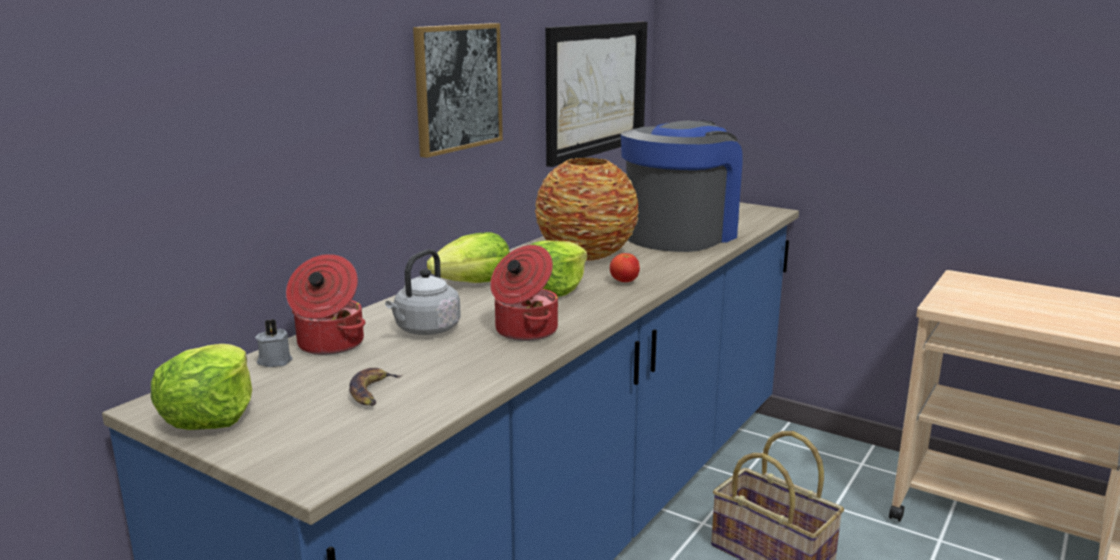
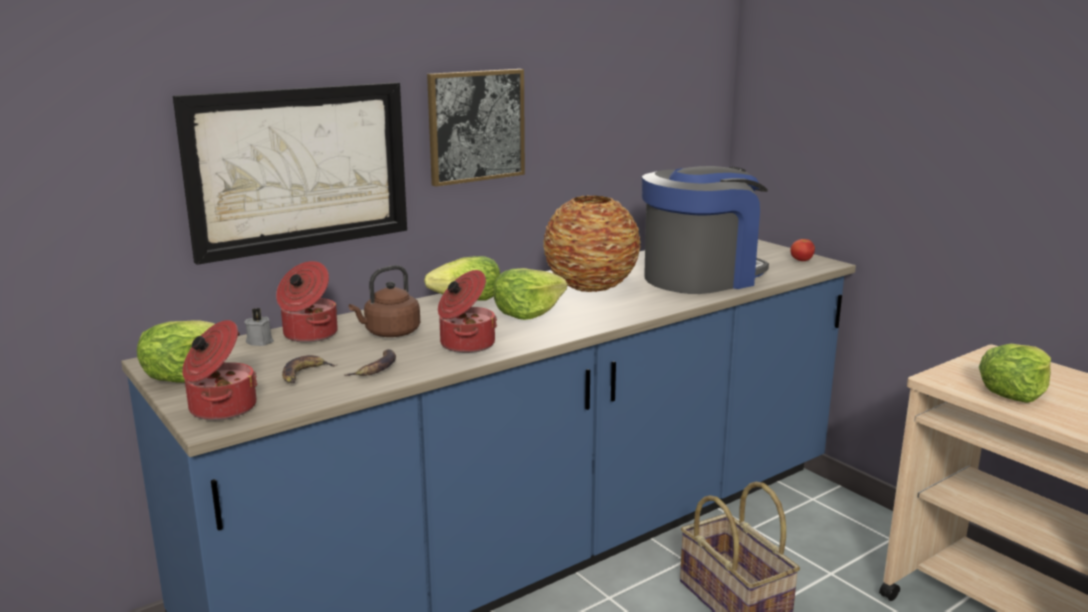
camera: 20 degrees right, 0 degrees up
grey kettle [385,249,461,335] -> brown kettle [349,265,420,337]
picture [546,22,647,167] -> picture moved to [173,83,407,265]
tomato [610,253,640,282] -> tomato moved to [790,239,815,261]
none -> cooking pot [182,320,258,420]
none -> banana [344,349,396,376]
none -> lettuce [979,344,1051,403]

